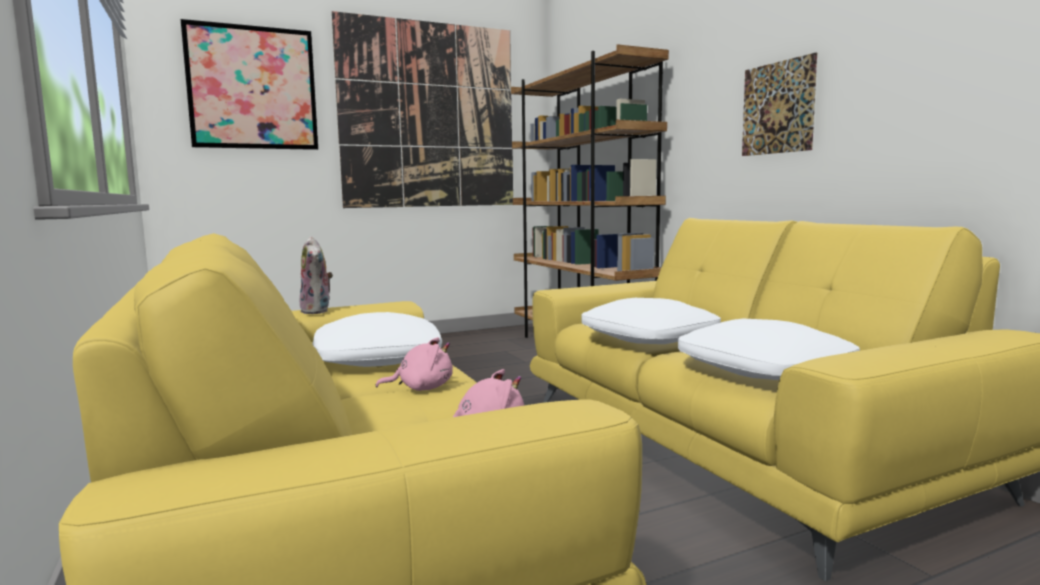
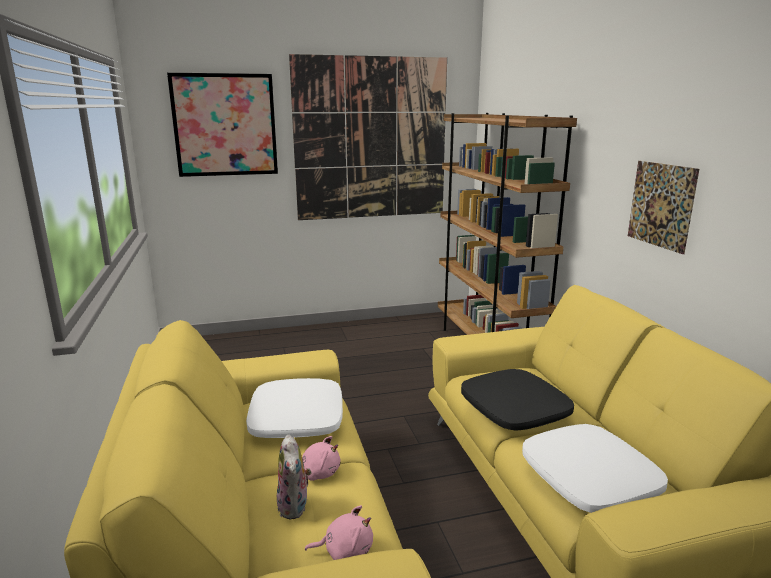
camera: 10 degrees right, 10 degrees up
plush toy [299,236,333,314] -> plush toy moved to [277,434,311,519]
white pillow [582,298,721,344] -> black pillow [461,369,574,431]

